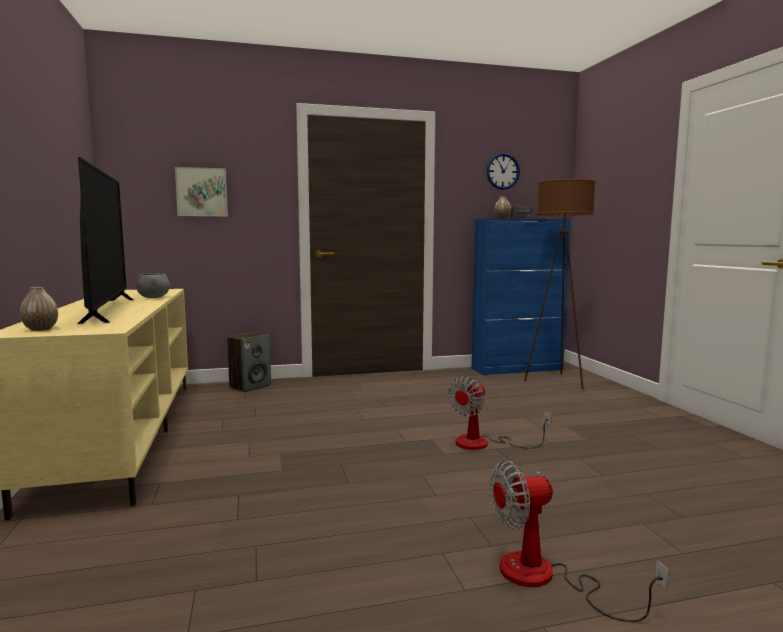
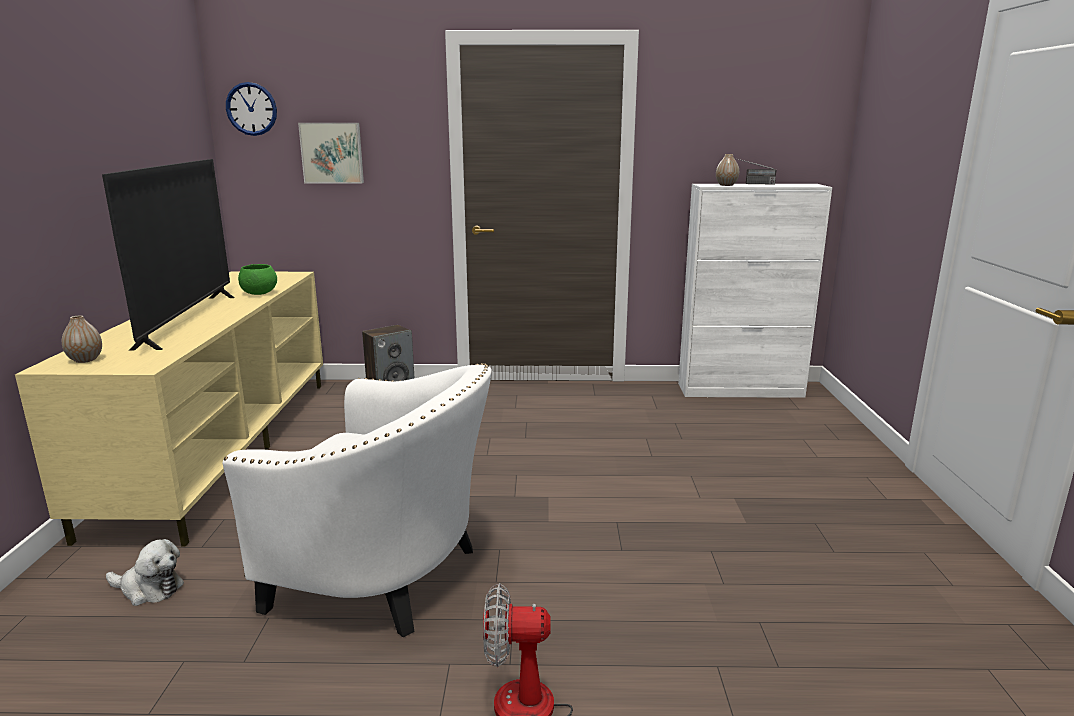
camera: 15 degrees right, 10 degrees up
grey bowl [136,273,170,298] -> green bowl [238,264,277,295]
fan [448,376,552,450] -> none
blue cabinet [471,218,571,375] -> white cabinet [678,184,832,398]
wall clock [487,153,520,190] -> wall clock moved to [226,82,277,136]
brown floor lamp [524,179,595,389] -> none
none -> plush toy [106,539,184,606]
none -> white armchair [223,363,492,637]

